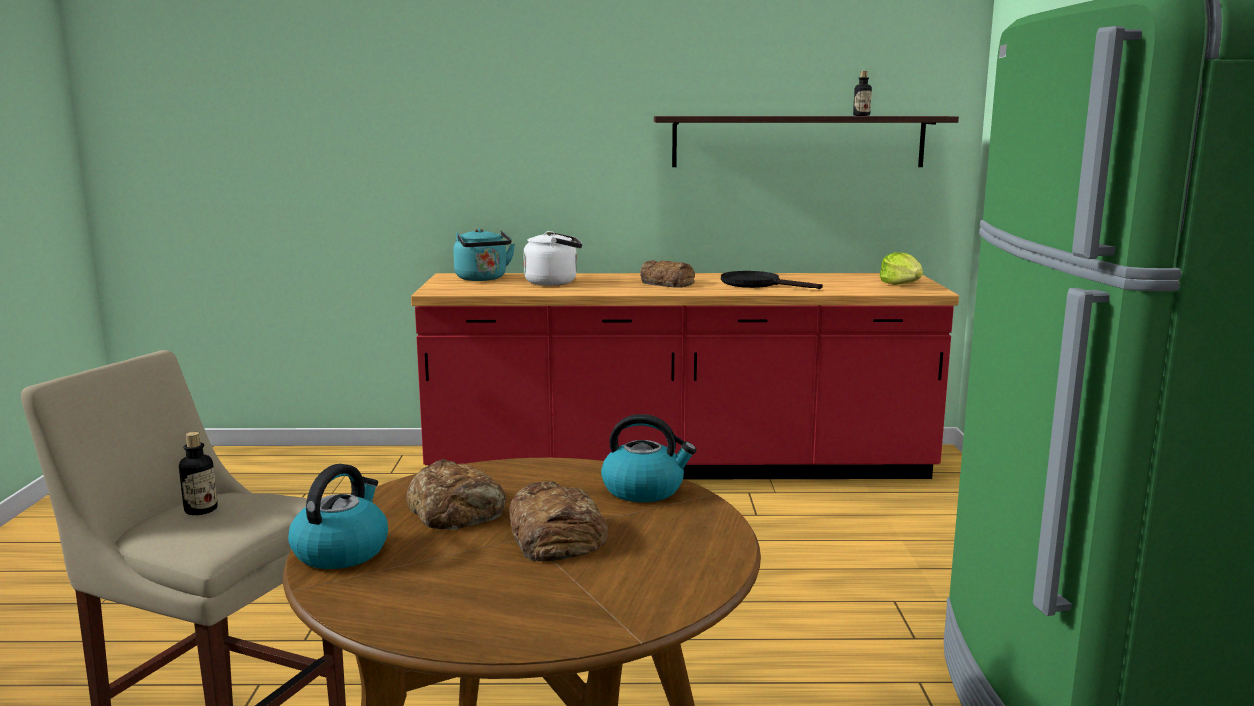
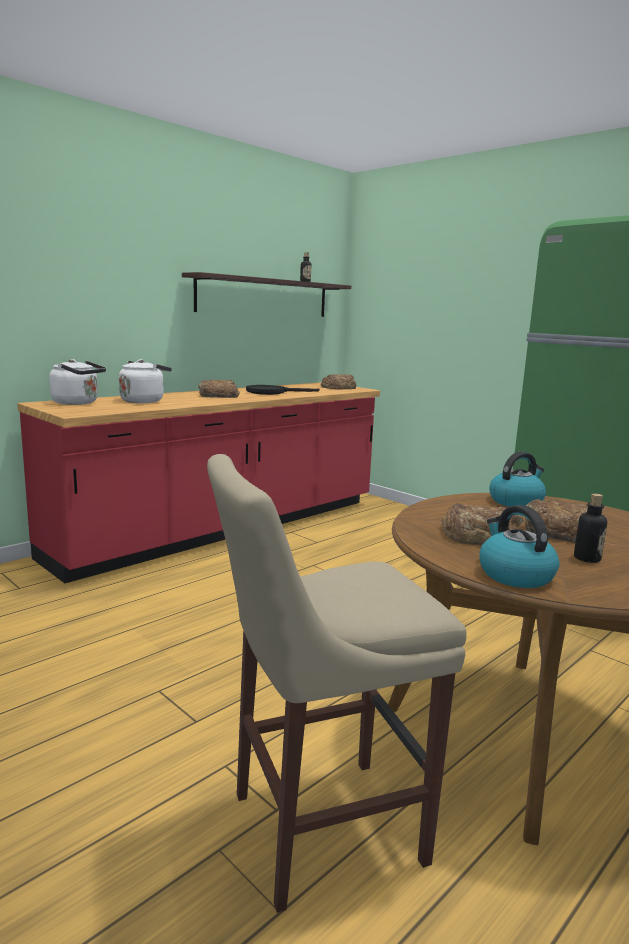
camera: 45 degrees left, 0 degrees up
bottle [179,432,218,515] -> bottle moved to [574,493,607,563]
turquoise kettle [453,228,515,281] -> white kettle [49,359,106,405]
lettuce [880,252,923,285] -> bread [321,374,356,389]

